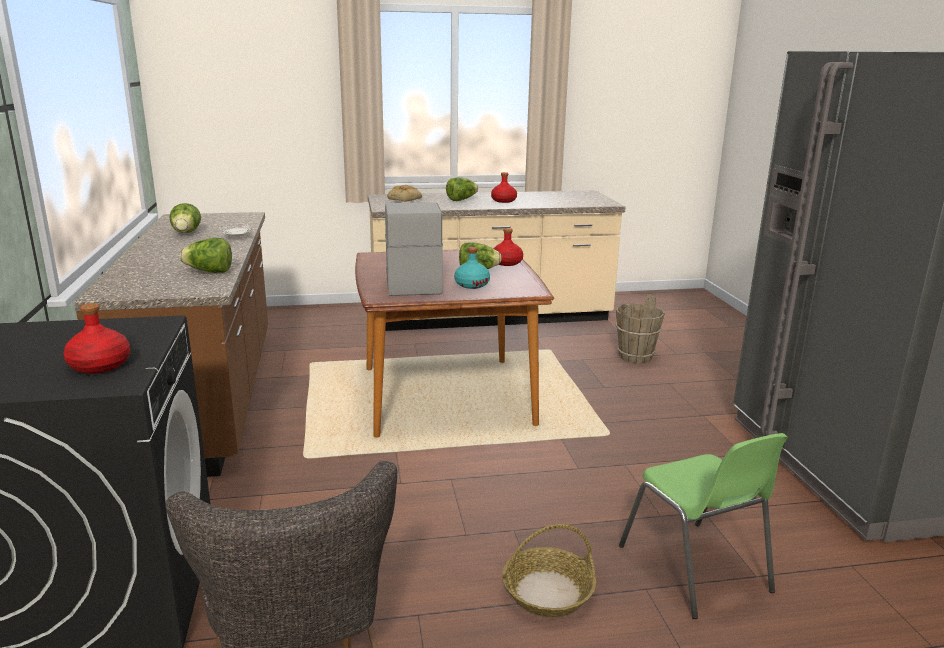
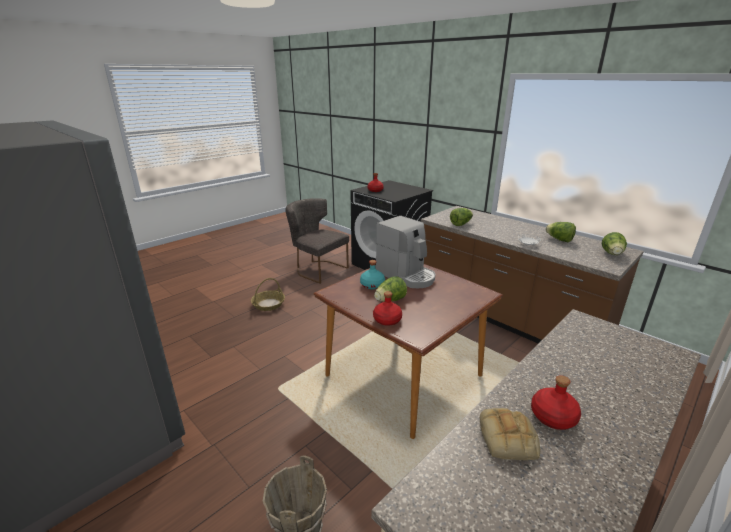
camera: 145 degrees right, 5 degrees up
bread [387,185,422,202] -> bread moved to [480,408,540,460]
lettuce [446,177,478,201] -> lettuce moved to [602,232,627,255]
green chair [619,433,788,619] -> none

